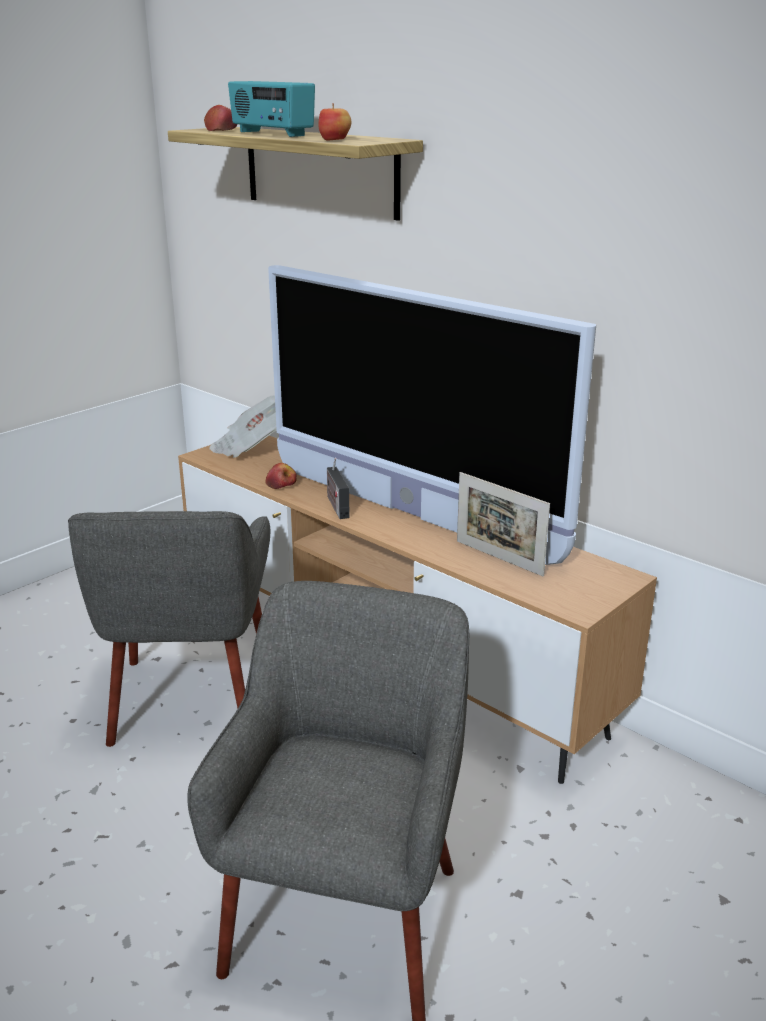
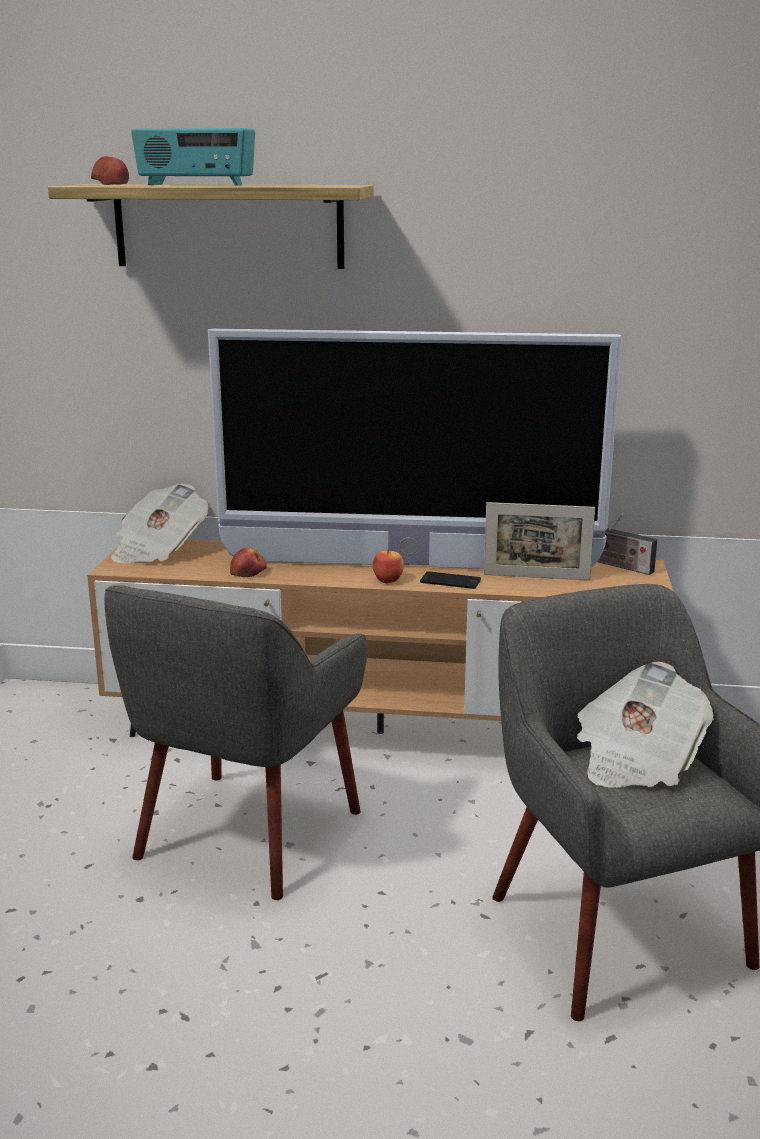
camera: 35 degrees left, 5 degrees down
grey armchair [68,511,270,747] -> grey armchair turned 60 degrees clockwise [104,585,367,900]
apple [318,103,352,141] -> apple moved to [372,549,404,583]
radio [327,457,350,519] -> radio moved to [597,514,657,575]
none -> phone [420,571,481,589]
none -> newspaper [577,662,714,788]

